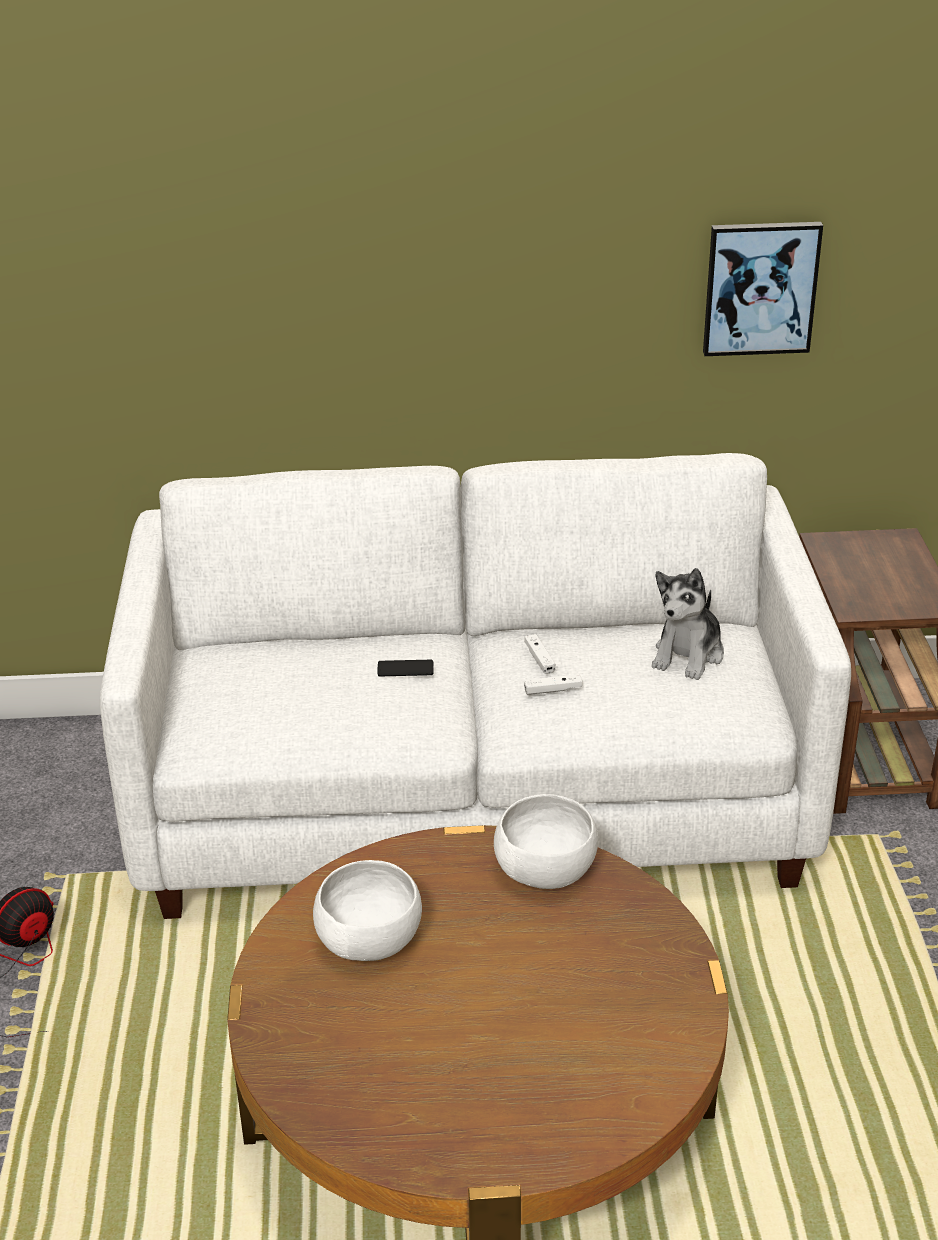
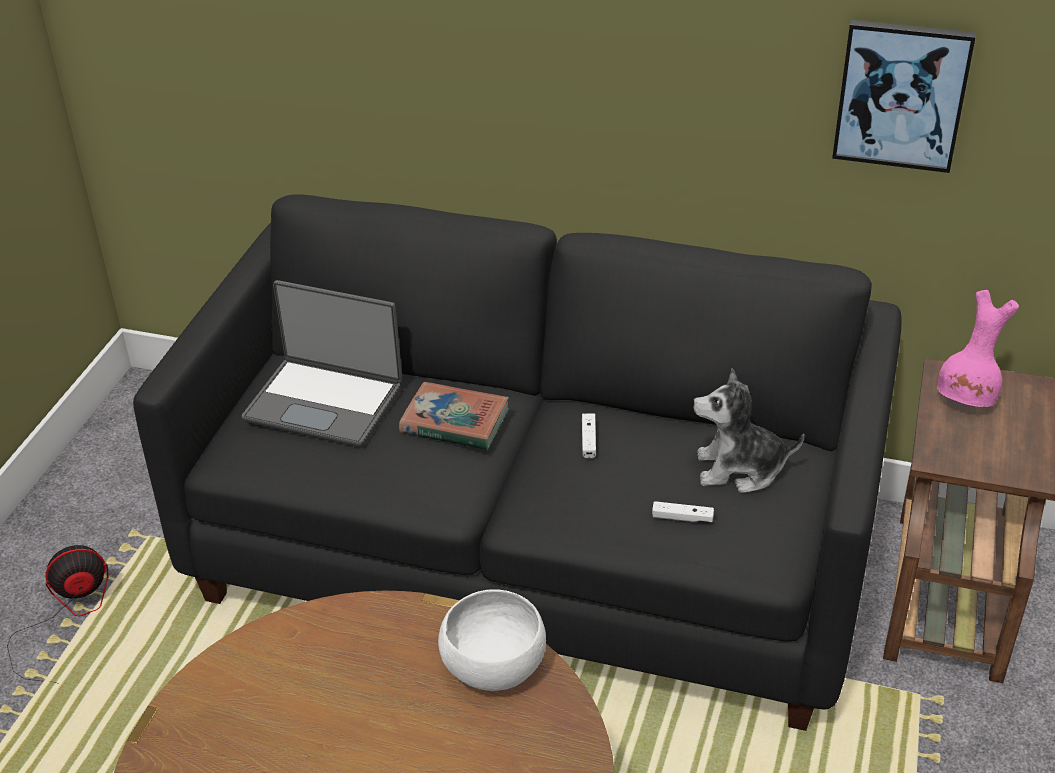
camera: 20 degrees right, 5 degrees up
white sofa [100,453,851,919] -> black sofa [133,194,901,731]
white bowl [313,860,422,961] -> none
phone [377,660,434,676] -> book [399,382,509,450]
white game controller [524,674,582,695] -> white game controller moved to [652,501,714,522]
plush toy [652,568,724,680] -> plush toy turned 45 degrees clockwise [693,368,805,493]
none -> laptop [242,280,402,448]
none -> pink vase [937,290,1019,407]

